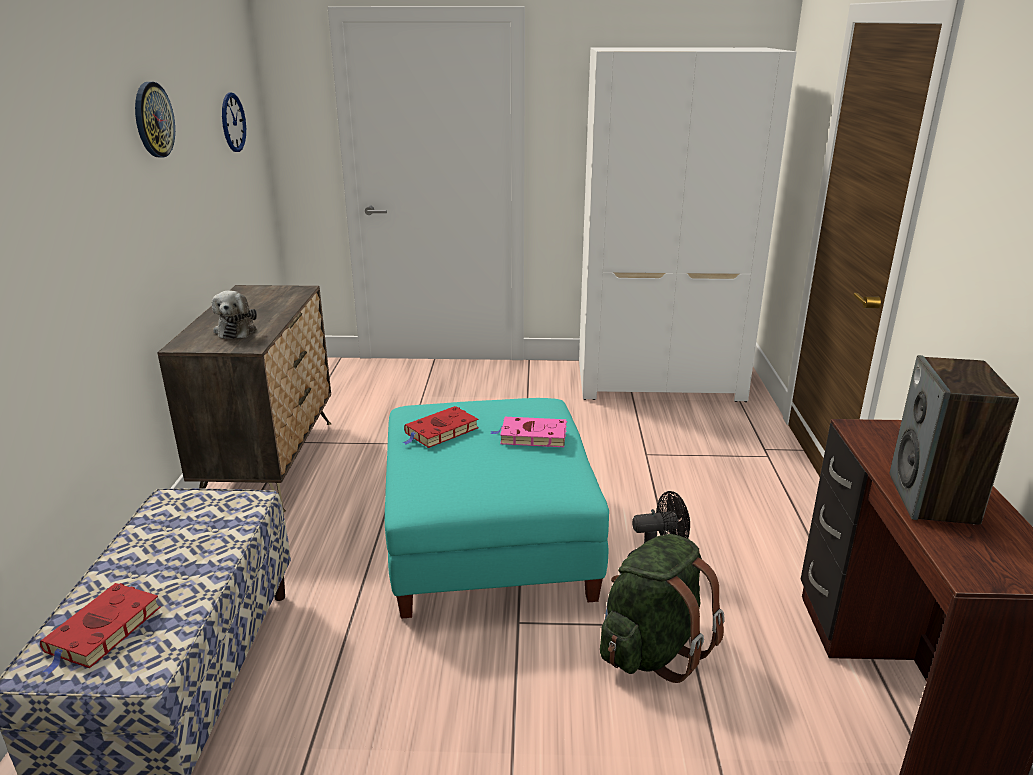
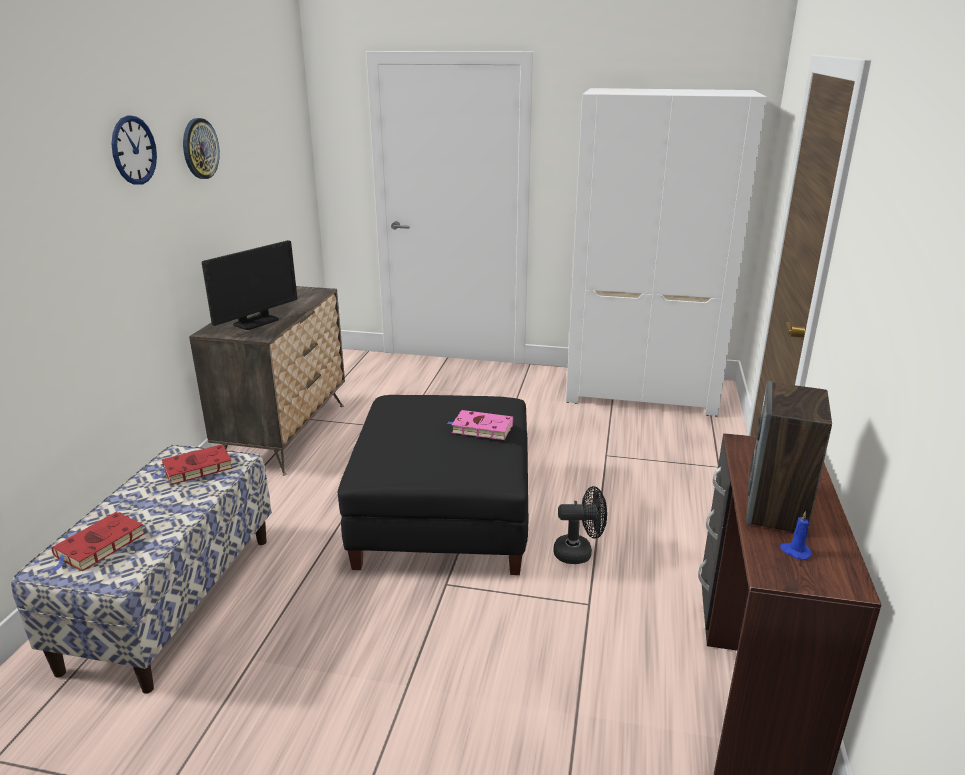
camera: 10 degrees right, 0 degrees up
plush toy [212,290,257,339] -> monitor [202,240,297,330]
wall clock [222,92,246,152] -> wall clock moved to [111,115,157,185]
turquoise ottoman [385,398,609,619] -> black ottoman [338,395,528,575]
red book [403,406,479,448] -> red book moved to [154,444,233,485]
green backpack [600,534,725,683] -> none
none -> blue candle [780,511,812,560]

